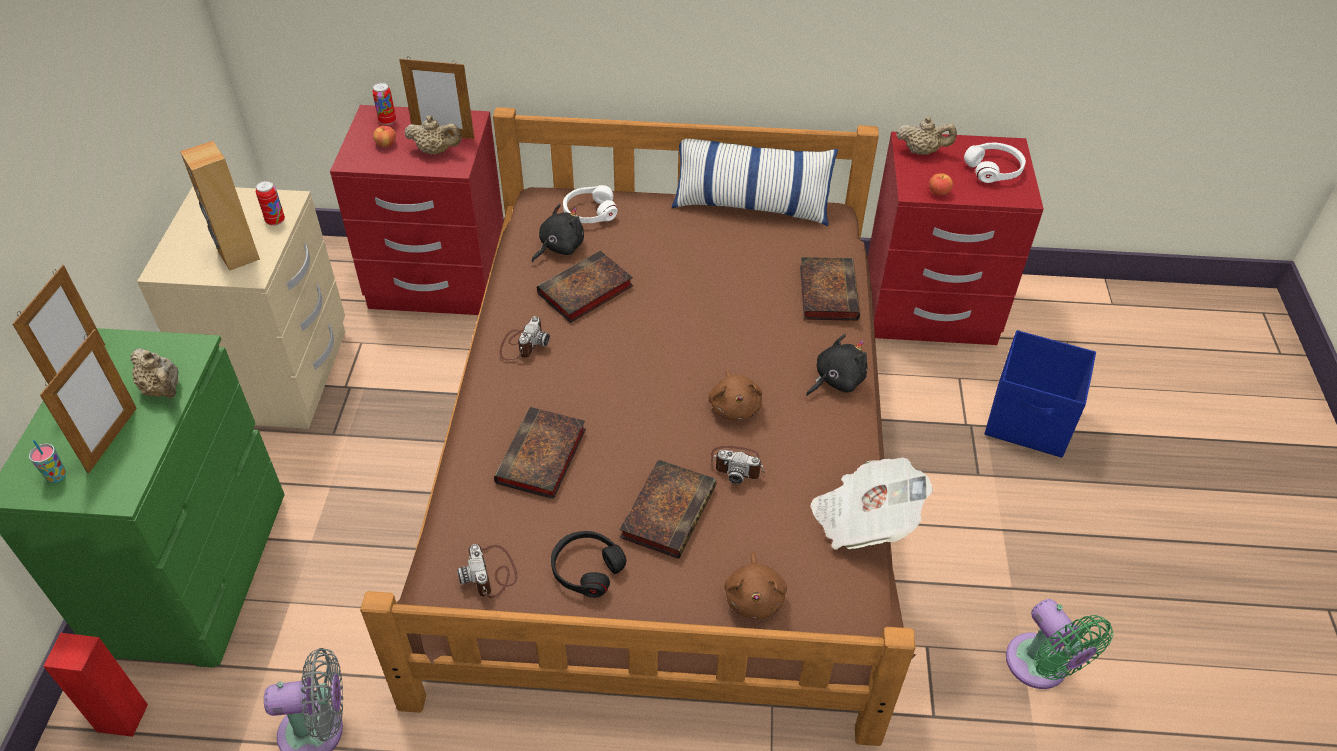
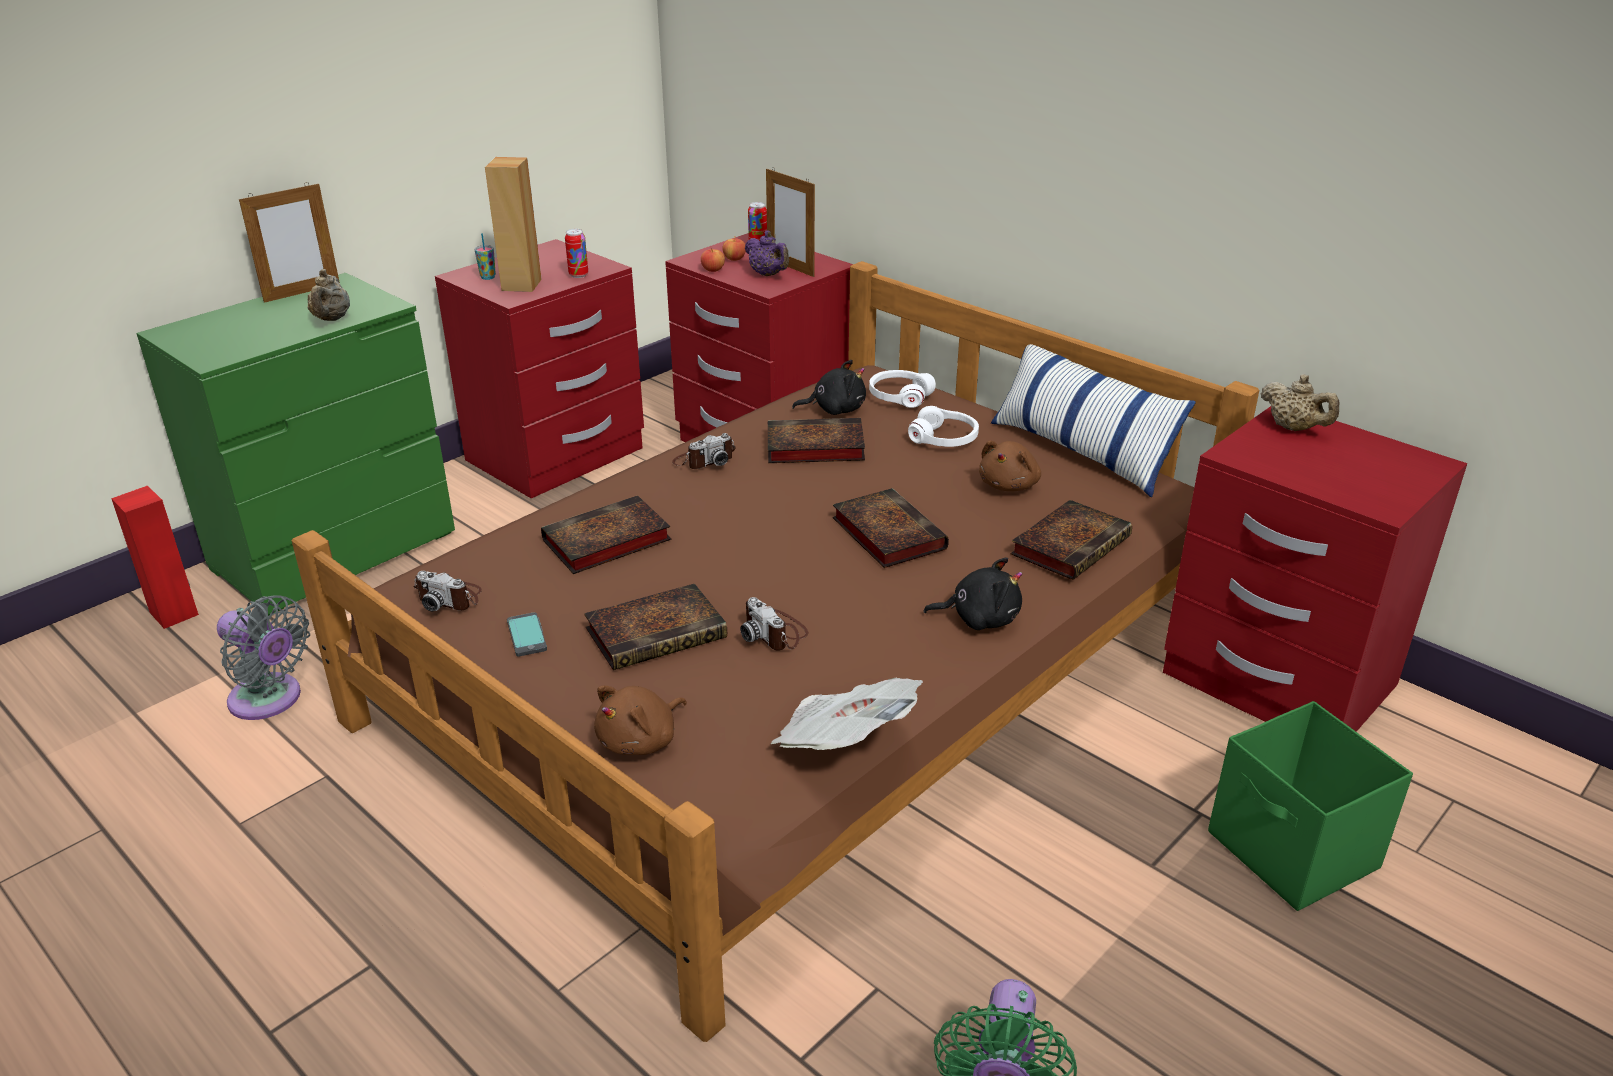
camera: 40 degrees right, 15 degrees down
cup [29,440,66,483] -> cup moved to [475,233,496,280]
picture frame [40,329,137,473] -> none
beige nightstand [137,186,345,429] -> red nightstand [435,239,644,498]
beige teapot [404,116,462,154] -> purple teapot [745,230,789,276]
camera [457,544,518,598] -> camera turned 90 degrees counterclockwise [413,570,482,611]
black headphones [551,531,627,598] -> phone [507,612,547,657]
brown plush toy [708,370,762,420] -> brown plush toy moved to [979,441,1041,491]
apple [929,173,953,196] -> apple moved to [701,248,725,272]
white headphones [964,142,1026,183] -> white headphones moved to [908,406,979,447]
blue storage box [985,330,1096,457] -> green storage box [1208,701,1413,911]
none -> book [833,488,949,568]

